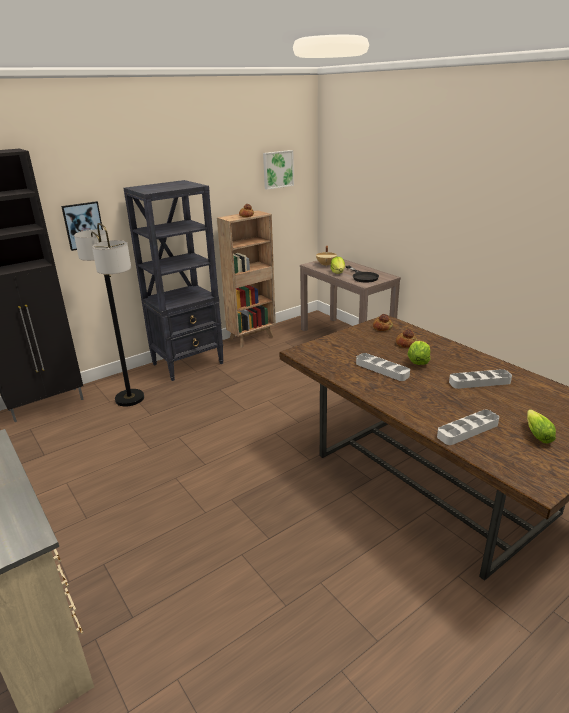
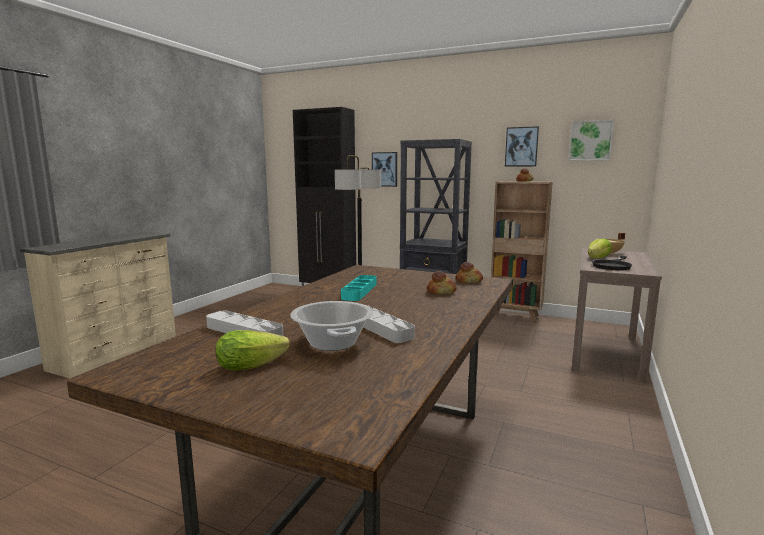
camera: 60 degrees right, 15 degrees down
grey tray [356,353,410,381] -> turquoise tray [341,275,376,301]
lettuce [407,341,430,365] -> none
none -> cooking pot [290,301,373,351]
none -> picture [505,126,539,166]

